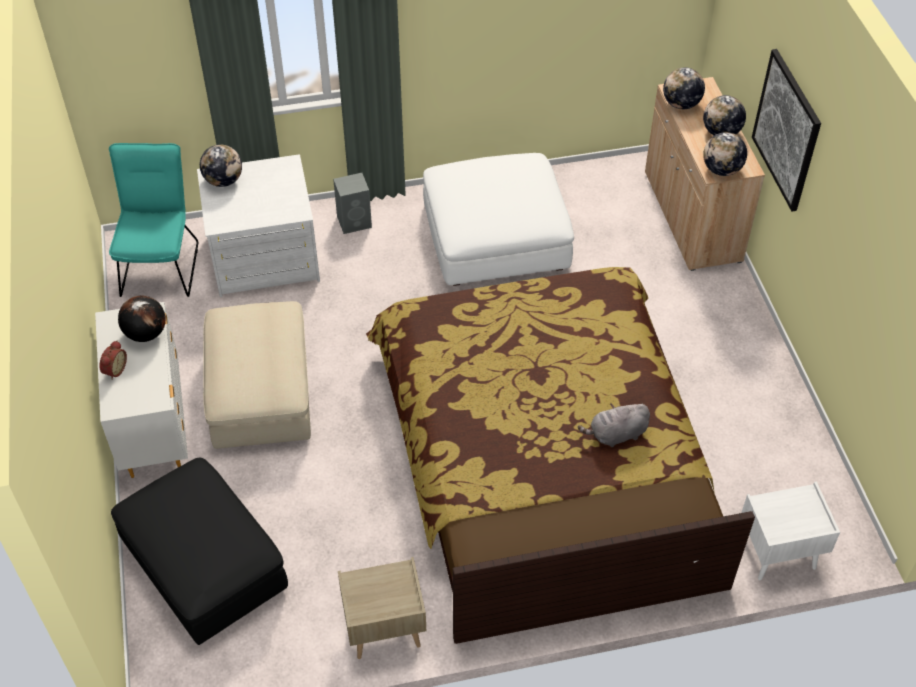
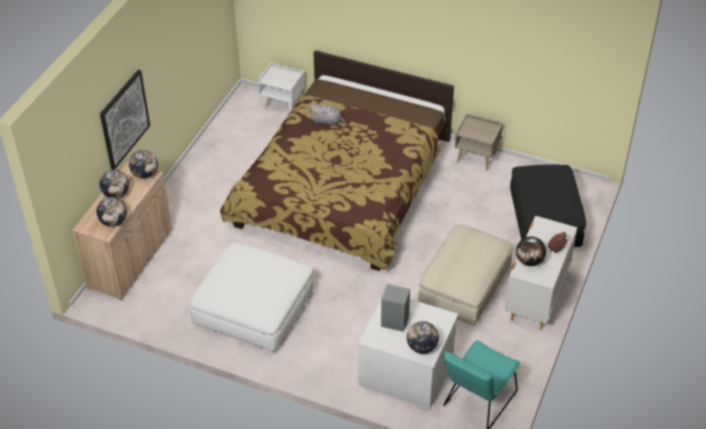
camera: 145 degrees left, 5 degrees down
grey speaker [333,173,372,234] -> grey speaker moved to [381,284,410,332]

